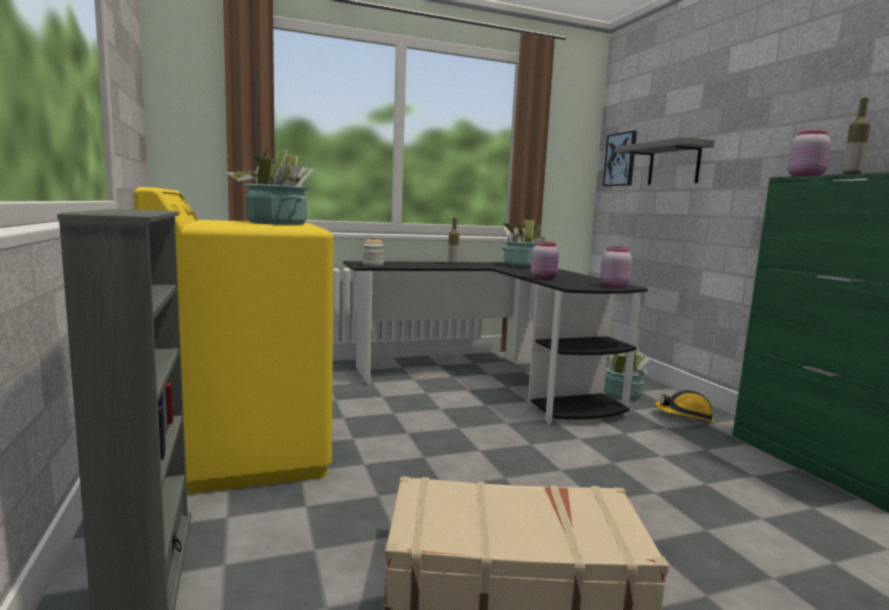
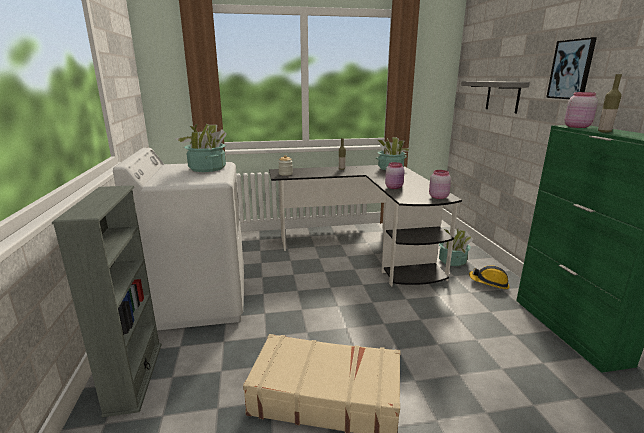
camera: 10 degrees right, 10 degrees up
yellow washing machine [134,187,334,495] -> white washing machine [113,148,244,330]
picture [603,131,637,186] -> picture moved to [546,37,597,99]

